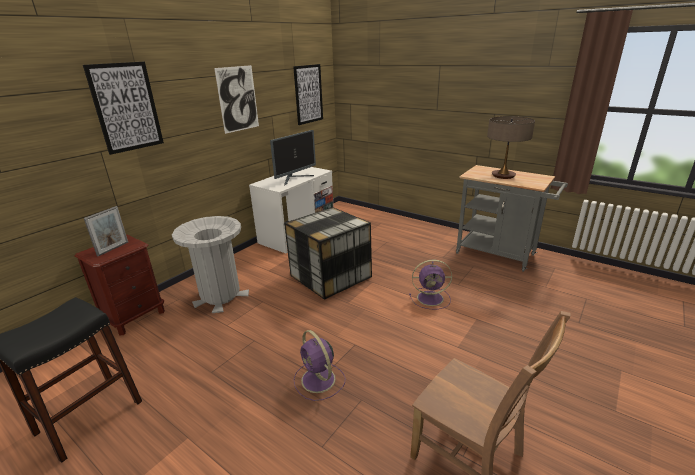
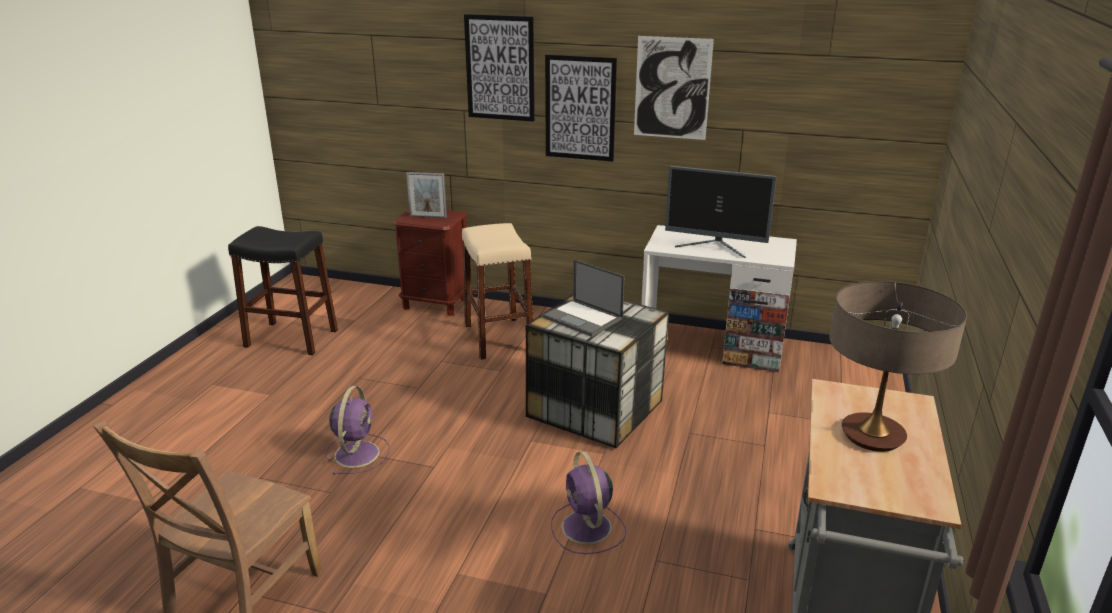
camera: 70 degrees right, 0 degrees up
grey trash can [172,216,249,313] -> beige stool [462,223,533,360]
picture [293,64,323,125] -> picture moved to [545,54,617,162]
purple fan [294,330,345,401] -> purple fan turned 150 degrees clockwise [325,386,389,474]
none -> laptop [542,260,624,337]

